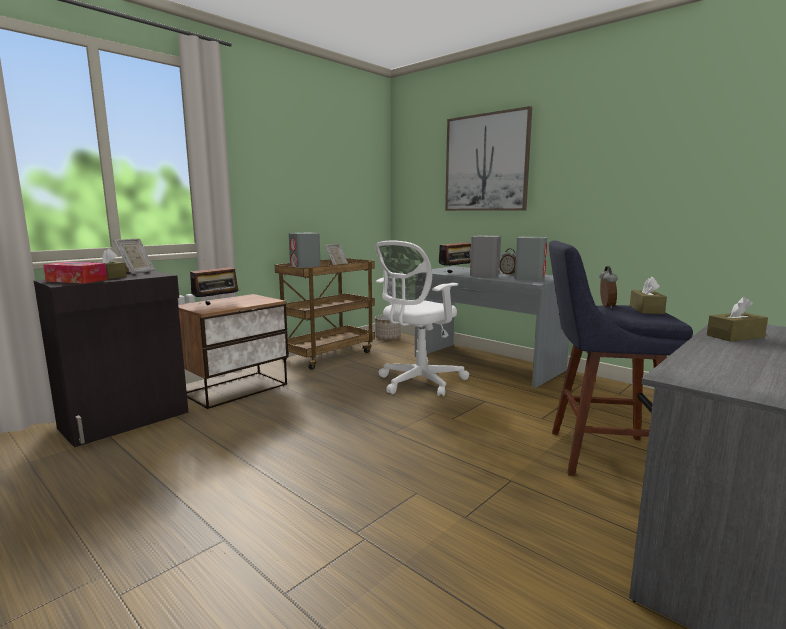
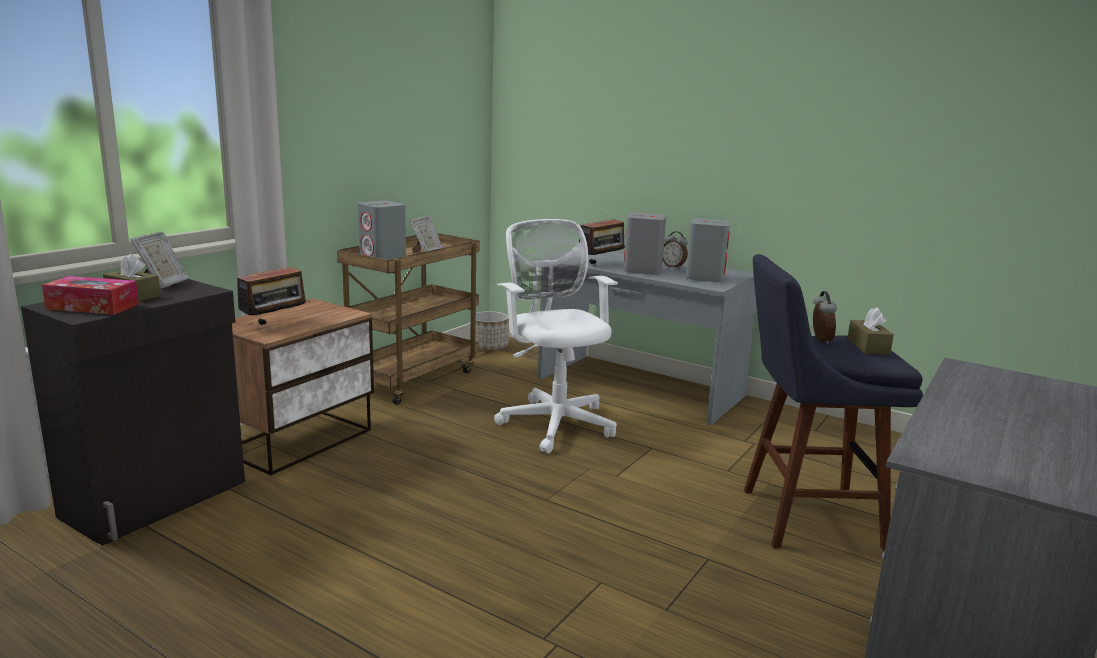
camera: 10 degrees left, 5 degrees up
white office chair [375,241,469,397] -> white office chair turned 120 degrees clockwise [494,219,618,454]
picture [445,106,532,211] -> none
brown tissue box [707,297,768,341] -> none

